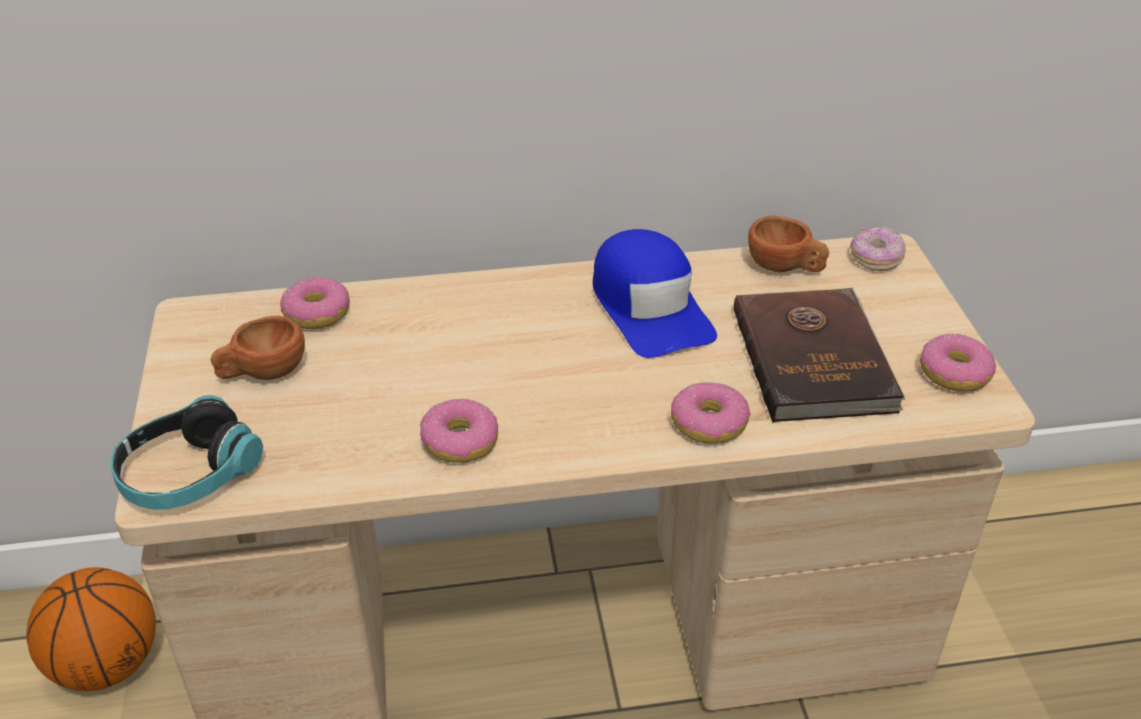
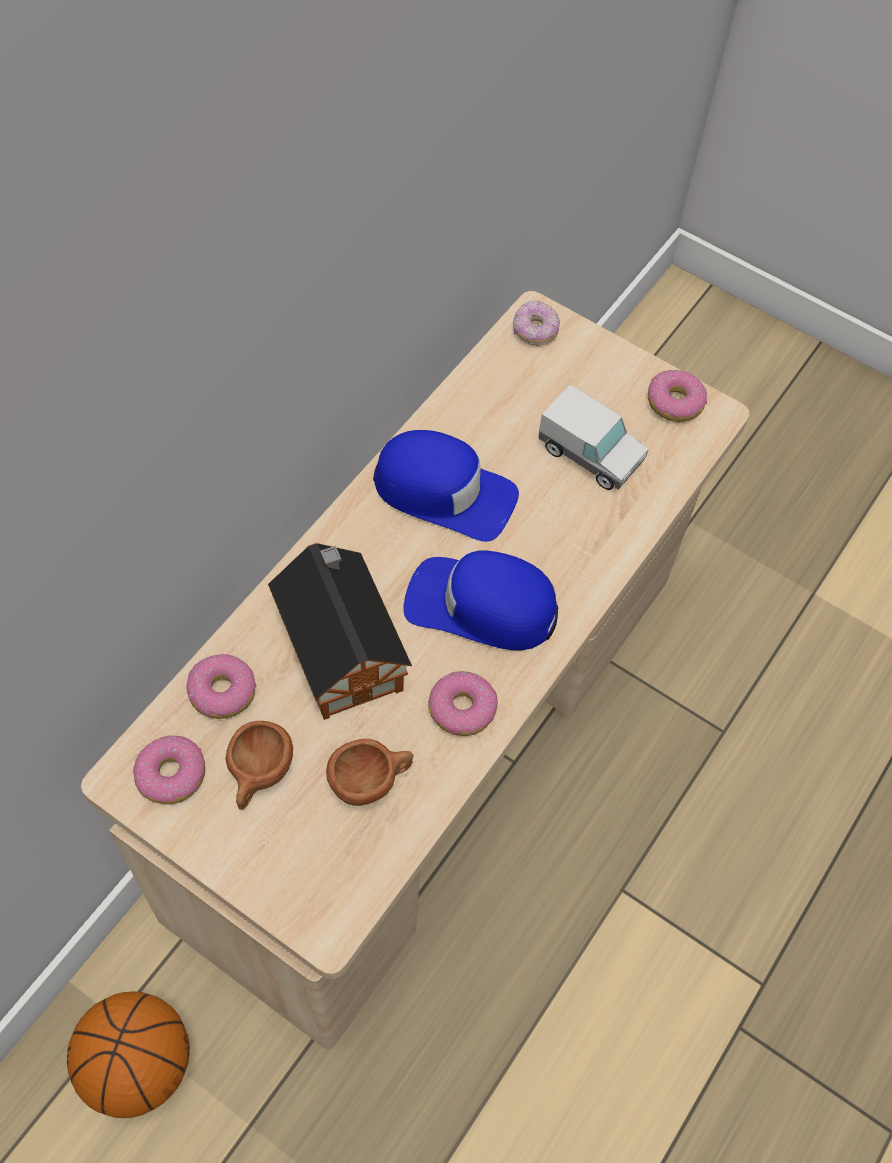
camera: 50 degrees left, 20 degrees up
headphones [110,395,263,510] -> none
donut [671,382,750,443] -> donut moved to [133,736,205,804]
brown book [734,287,906,422] -> toy truck [538,384,649,490]
brown cup [748,216,829,272] -> brown cup moved to [326,739,414,806]
none -> toy house [268,543,412,720]
none -> blue cap [403,551,558,650]

